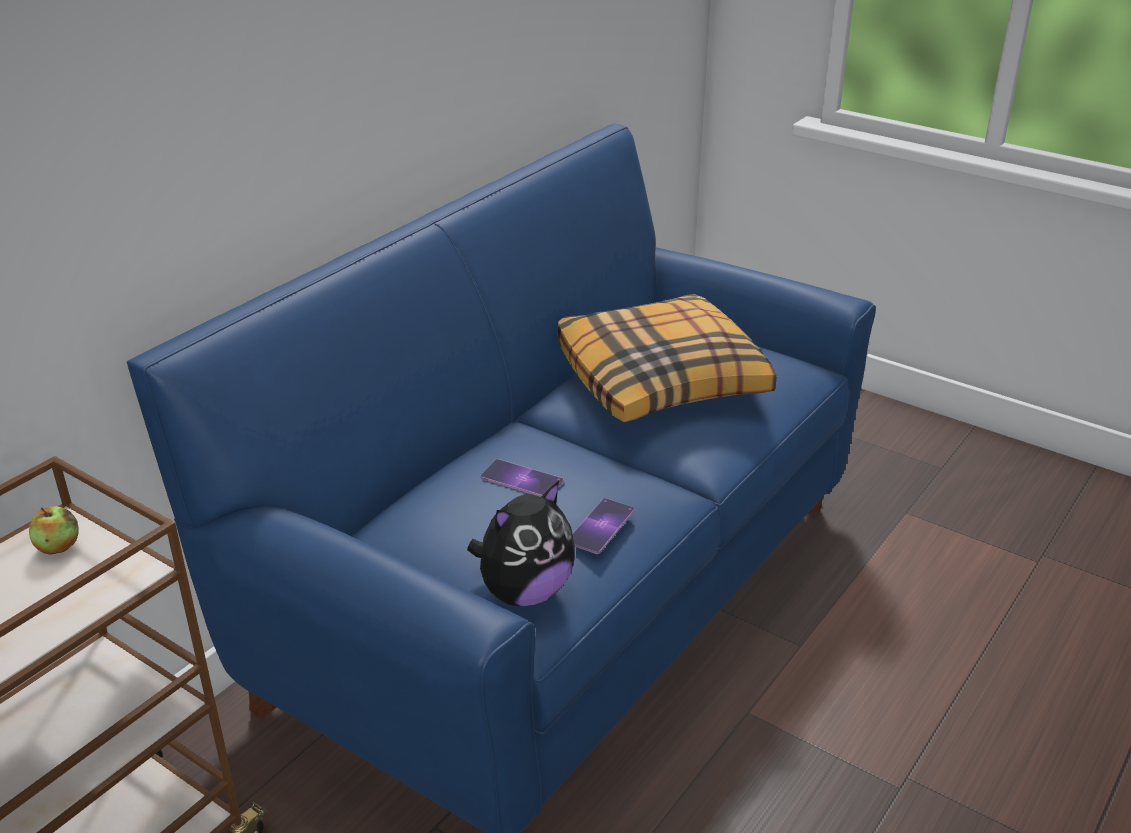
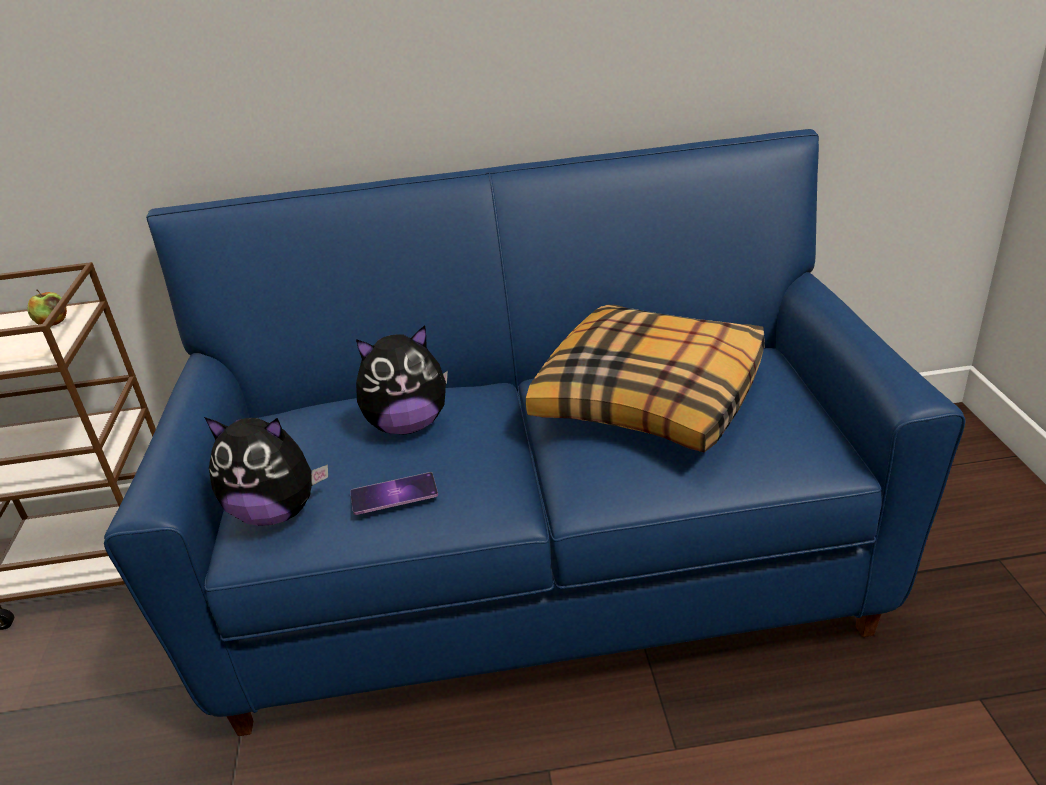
camera: 50 degrees right, 0 degrees up
phone [481,459,564,497] -> plush toy [356,325,448,434]

